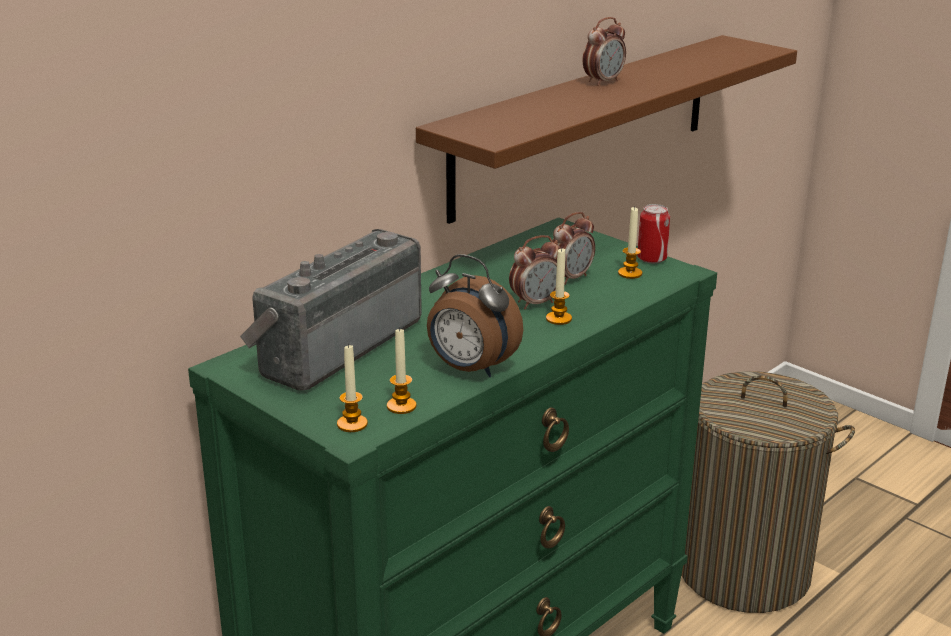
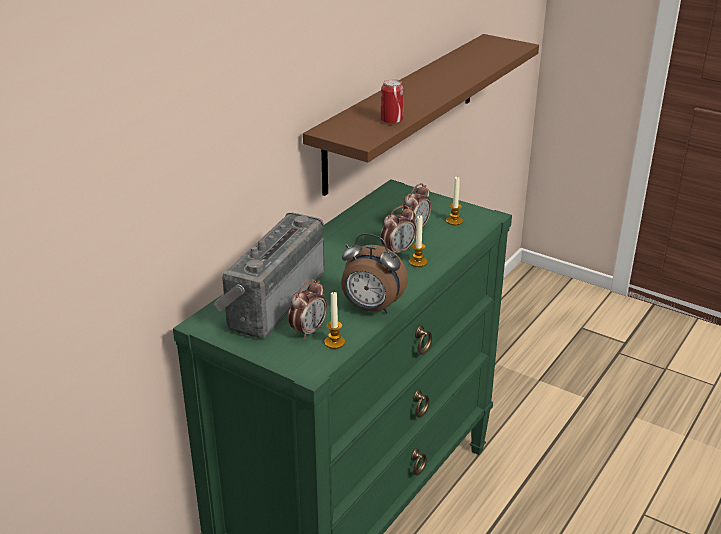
camera: 10 degrees left, 5 degrees up
candle [337,344,368,432] -> none
alarm clock [583,17,626,86] -> alarm clock moved to [288,279,327,339]
can [637,204,670,263] -> can moved to [381,79,404,124]
laundry basket [681,371,855,613] -> none

